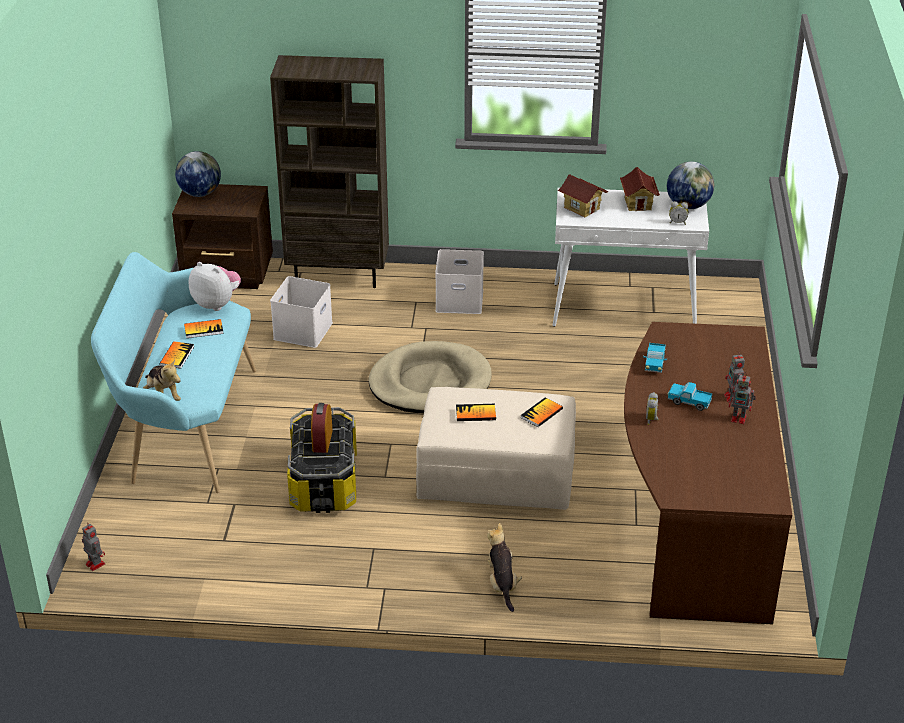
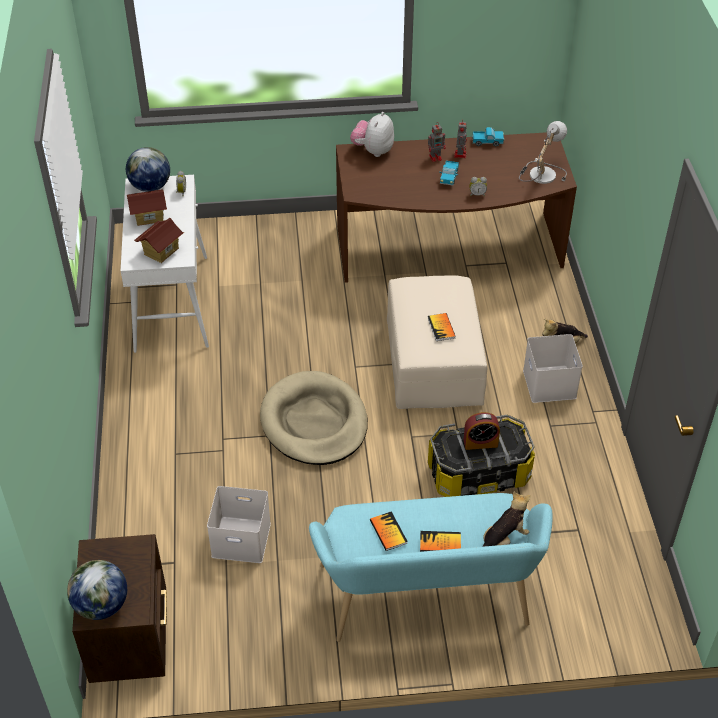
camera: 100 degrees left, 10 degrees up
toy robot [82,524,105,571] -> none
plush toy [189,262,241,311] -> plush toy moved to [350,112,394,157]
brown bookcase [270,55,389,288] -> none
white storage box [435,249,484,314] -> white storage box moved to [523,334,583,403]
book [521,398,563,427] -> none
toy truck [643,343,667,373] -> toy truck moved to [472,127,505,146]
none -> table lamp [519,121,567,184]

